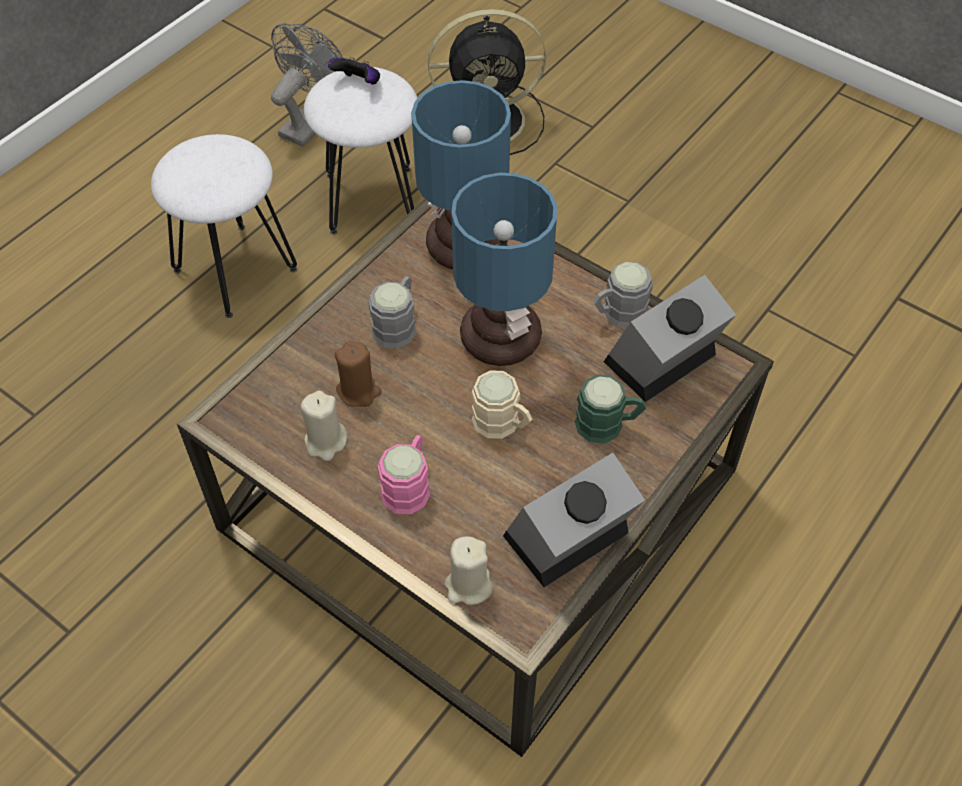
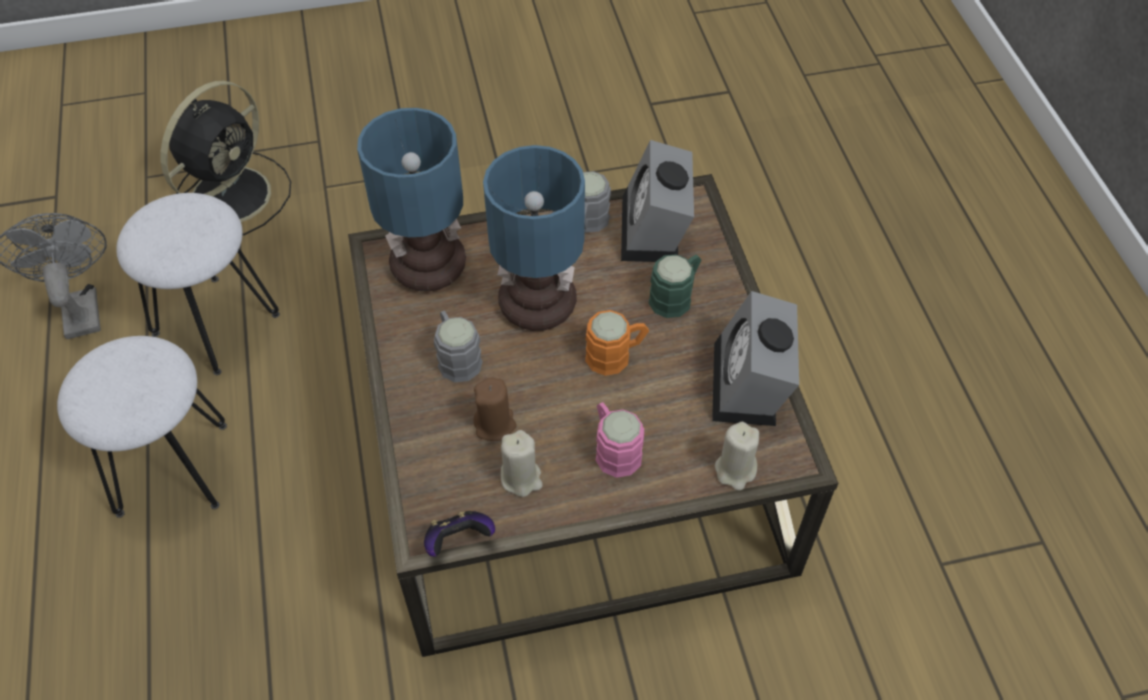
camera: 50 degrees left, 0 degrees up
game controller [328,57,380,85] -> game controller moved to [424,511,495,557]
beige mug [471,370,532,439] -> orange mug [585,310,649,376]

